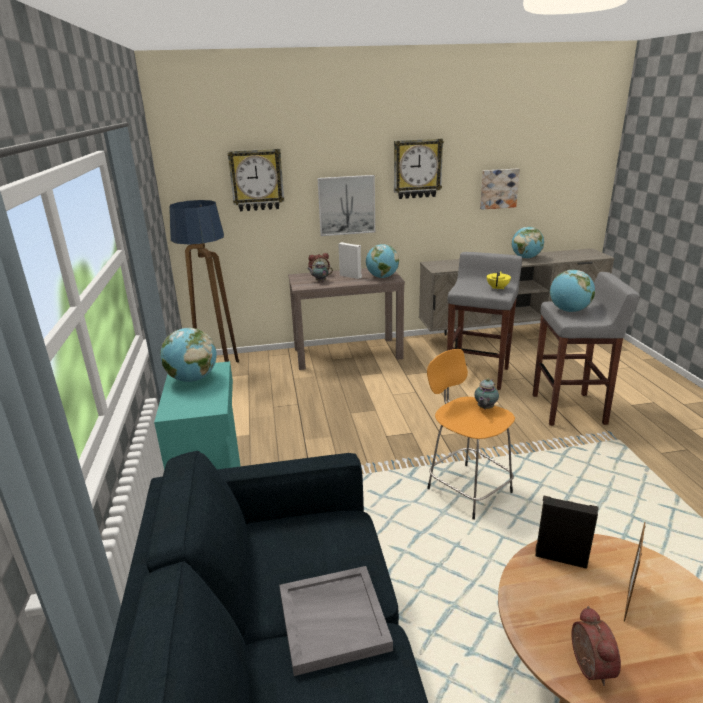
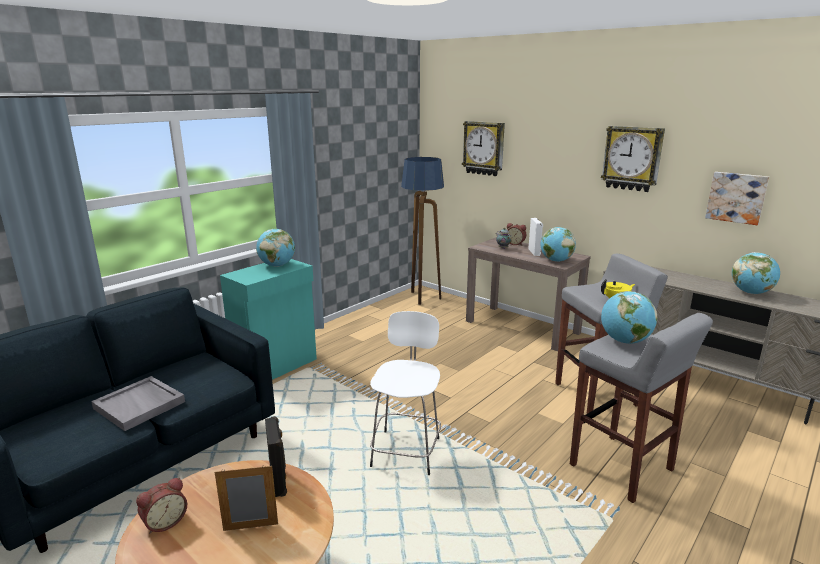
camera: 50 degrees right, 5 degrees down
picture [317,175,375,236] -> none
orange stool [427,349,515,520] -> white stool [370,311,441,475]
teapot [474,378,499,409] -> none

